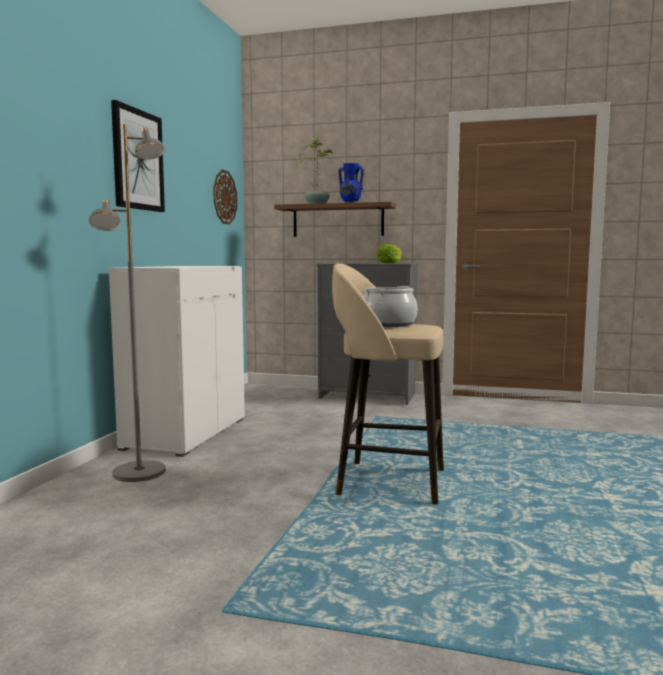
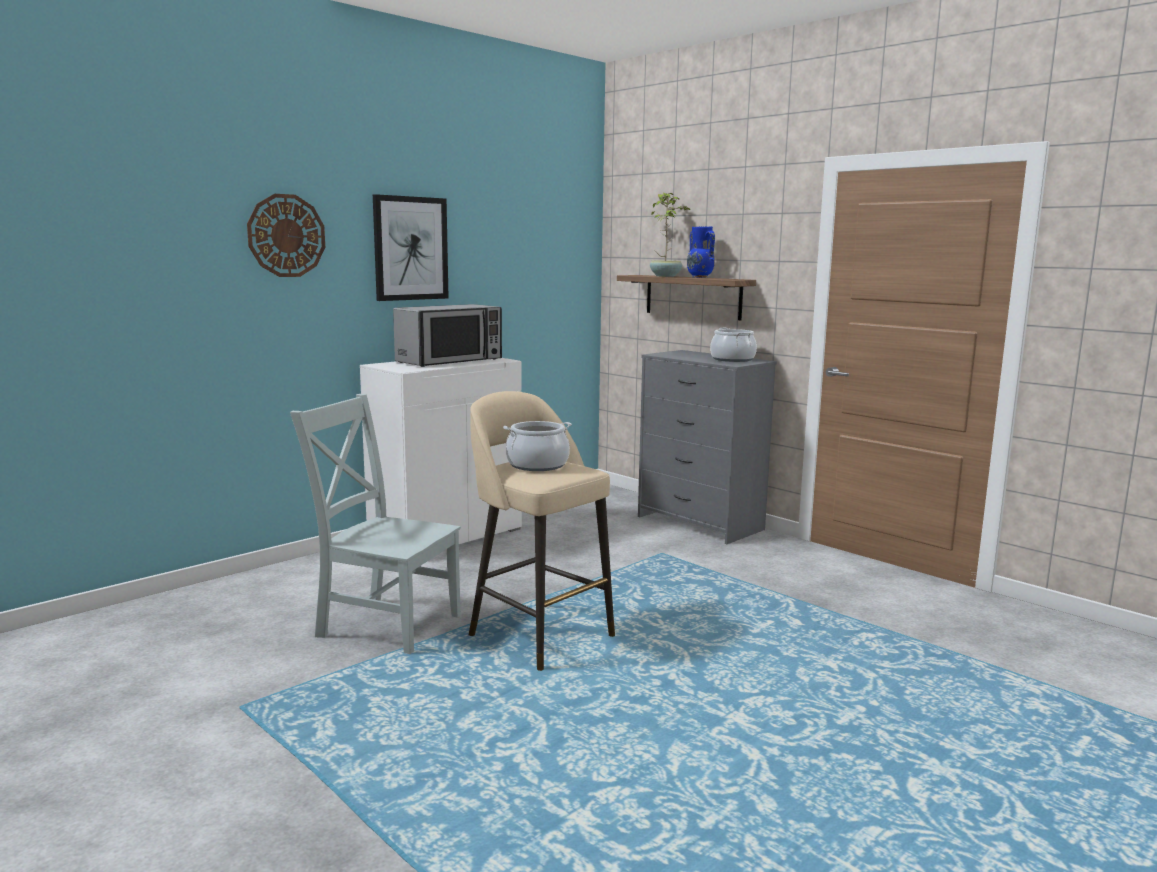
camera: 30 degrees right, 5 degrees up
grey floor lamp [89,124,166,482] -> none
wall clock [213,170,237,224] -> wall clock moved to [247,194,325,277]
lettuce [376,244,402,263] -> cooking pot [710,328,757,362]
none -> grey chair [290,394,461,654]
none -> microwave [393,304,502,367]

